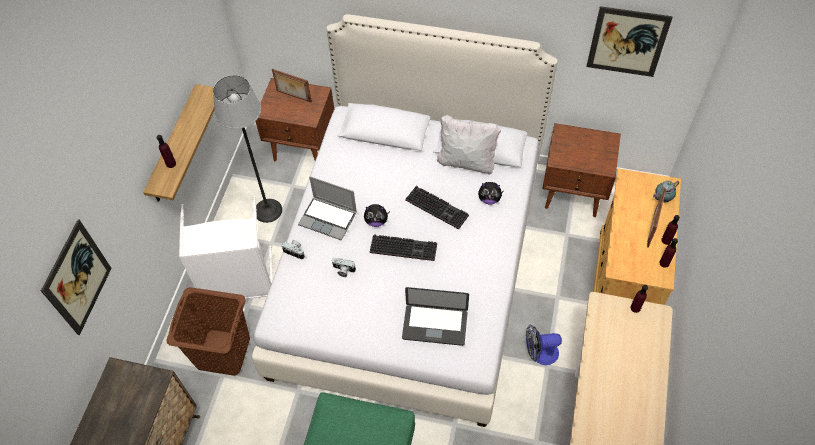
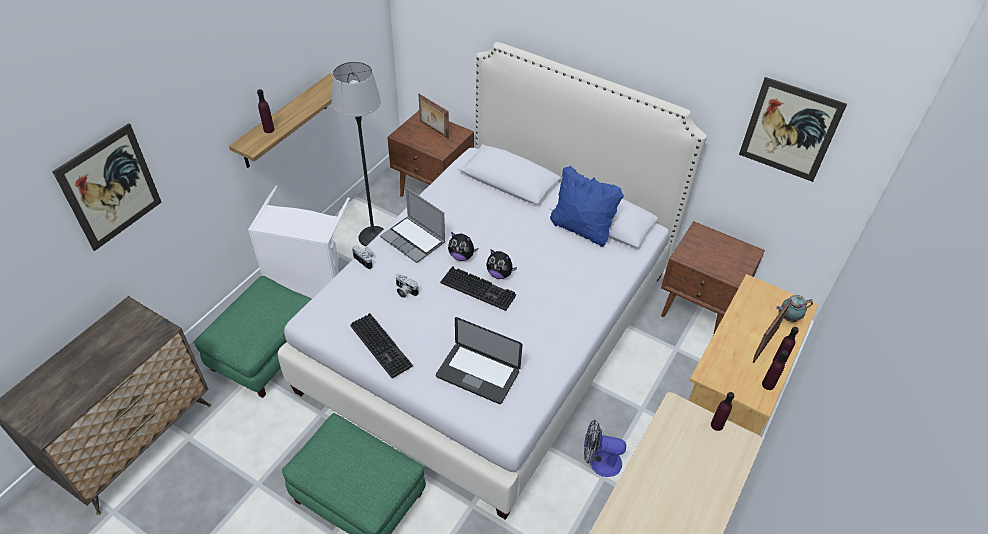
camera: 15 degrees right, 10 degrees down
brown laundry basket [166,287,250,376] -> green ottoman [194,276,312,398]
keyboard [405,186,469,229] -> keyboard moved to [350,313,413,378]
white pillow [437,115,501,175] -> blue pillow [550,166,624,247]
plush toy [478,182,504,204] -> plush toy moved to [486,249,517,279]

